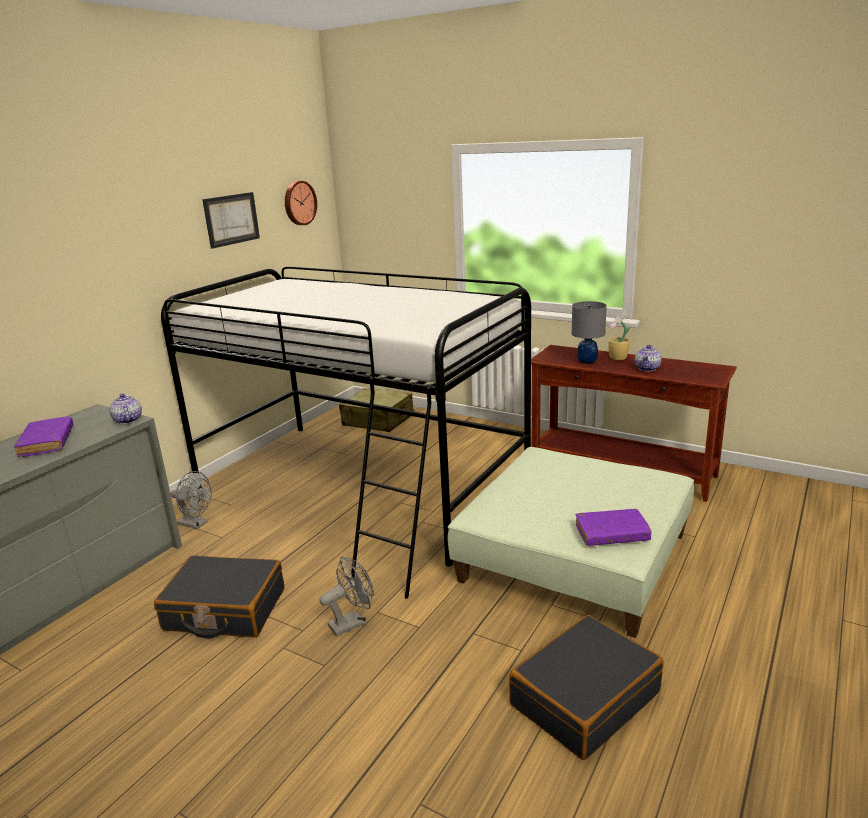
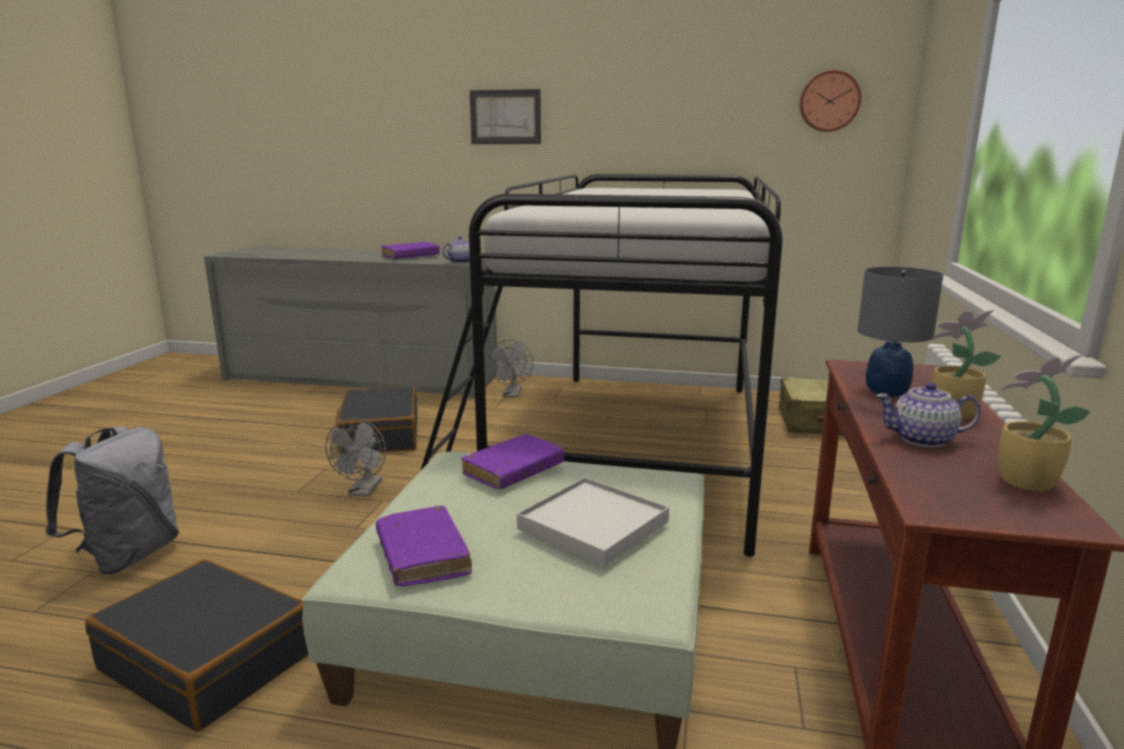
camera: 70 degrees right, 5 degrees down
picture [202,192,260,249] -> picture moved to [470,89,541,144]
grey fan [320,556,374,636] -> grey fan turned 60 degrees clockwise [325,418,386,497]
none -> grey backpack [45,426,179,575]
none -> purple book [461,434,565,489]
none -> white tray [517,477,669,567]
none -> potted plant [999,354,1091,491]

